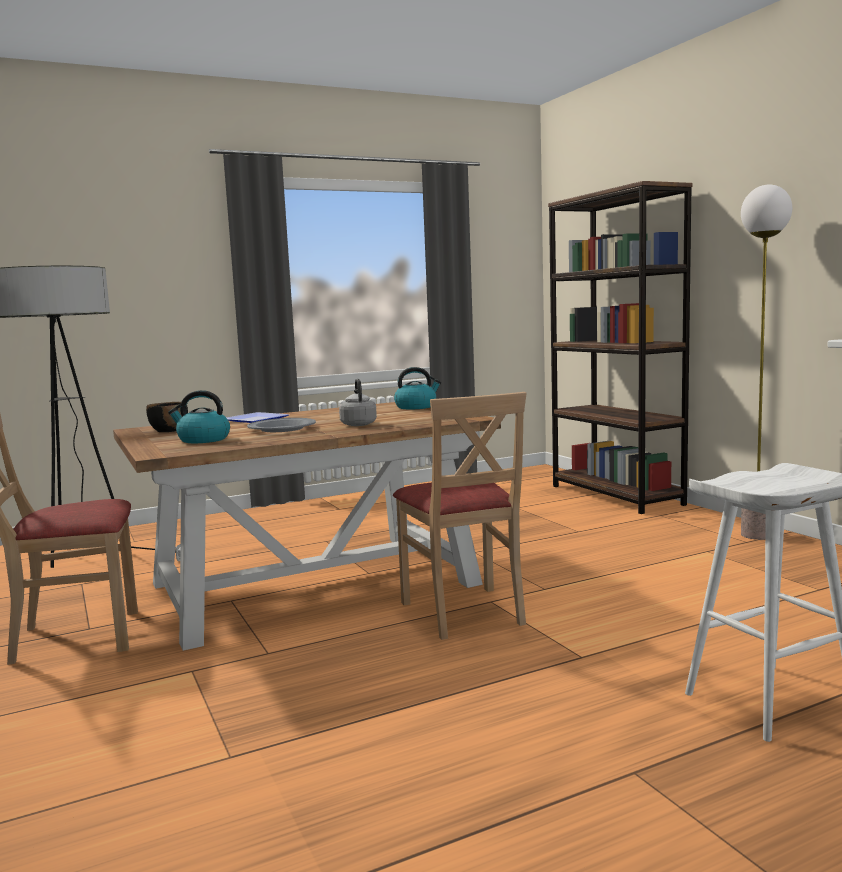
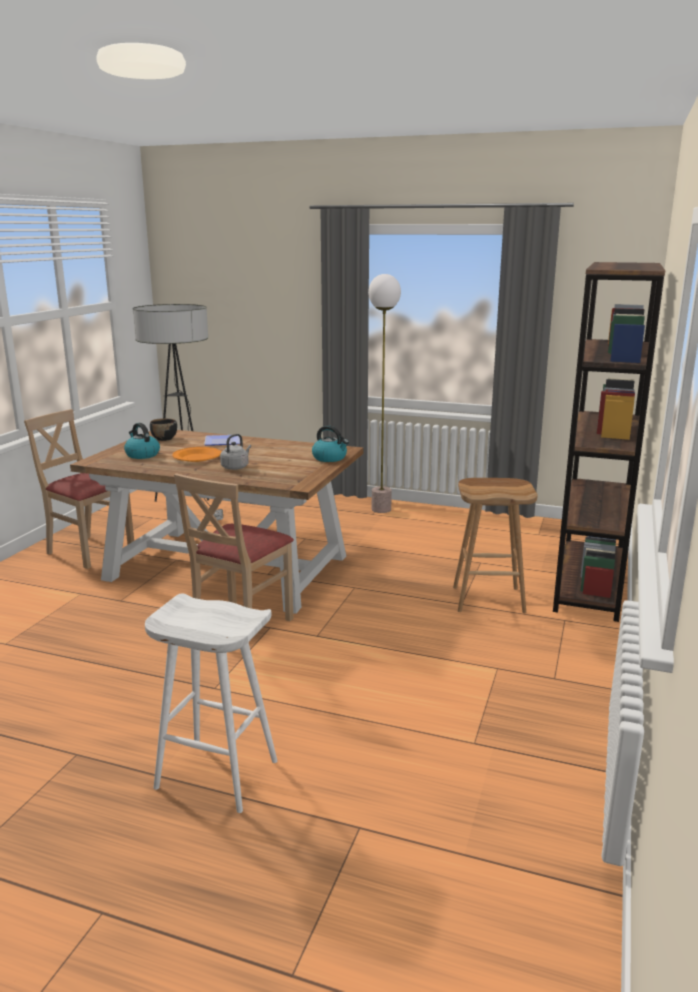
camera: 45 degrees right, 10 degrees up
grey plate [247,418,316,432] -> orange plate [172,447,221,462]
floor lamp [741,184,792,540] -> floor lamp moved to [368,274,401,513]
none -> brown stool [453,478,538,613]

